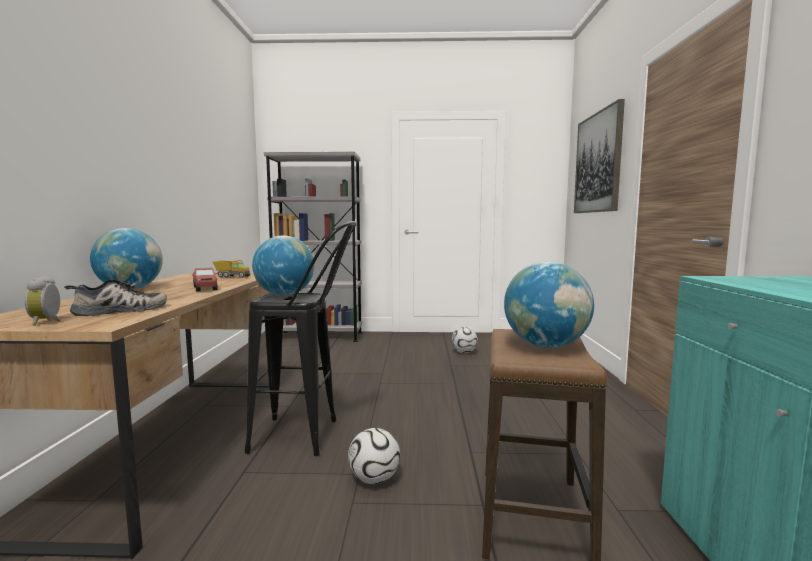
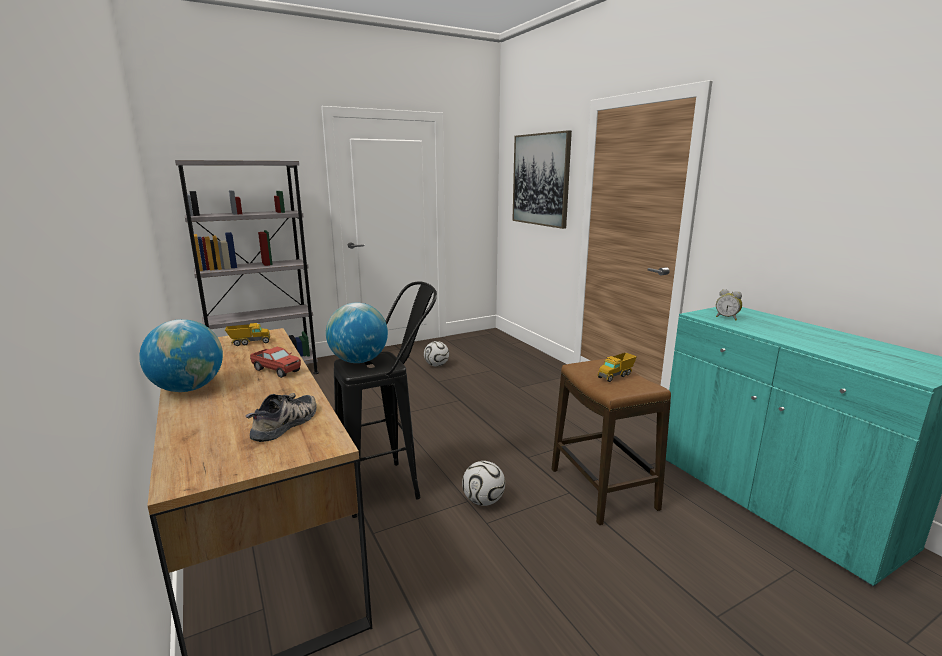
camera: 30 degrees left, 10 degrees up
alarm clock [24,276,61,326] -> alarm clock moved to [716,289,742,321]
globe [504,262,594,348] -> toy truck [597,353,637,382]

